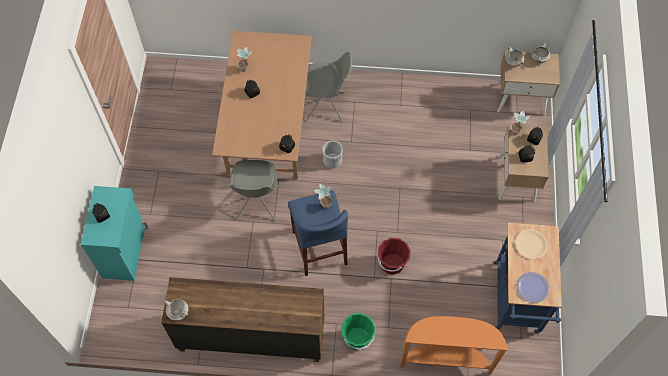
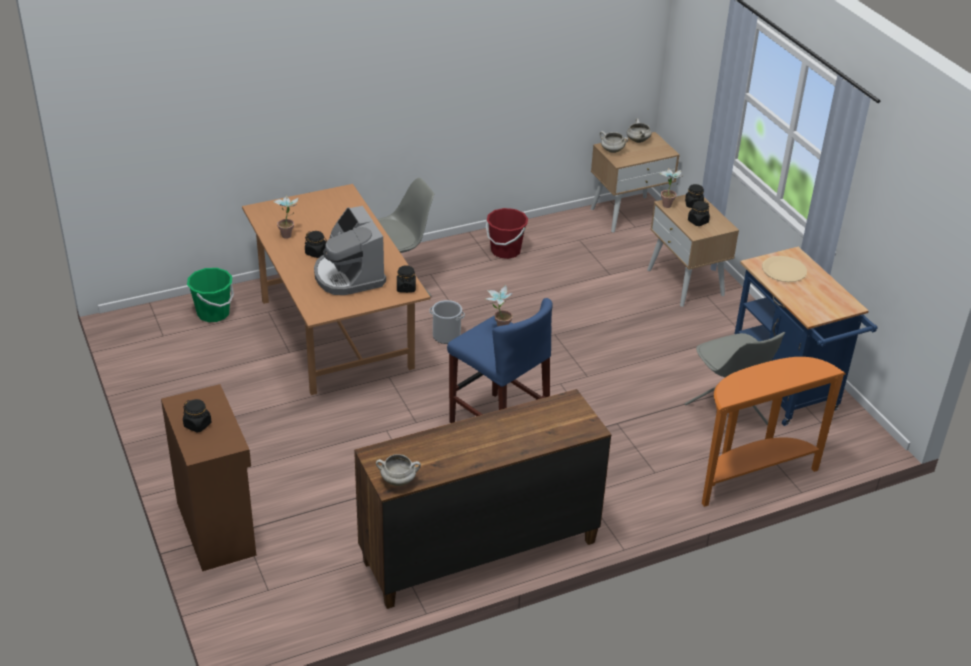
camera: 30 degrees left, 25 degrees down
turquoise cabinet [81,186,148,281] -> brown cabinet [161,384,257,571]
grey chair [229,160,278,221] -> grey chair moved to [685,332,785,425]
green bucket [341,313,376,350] -> green bucket moved to [187,268,234,322]
red bucket [377,238,411,275] -> red bucket moved to [486,208,528,259]
plate [517,272,549,303] -> none
none -> coffee machine [314,206,386,295]

